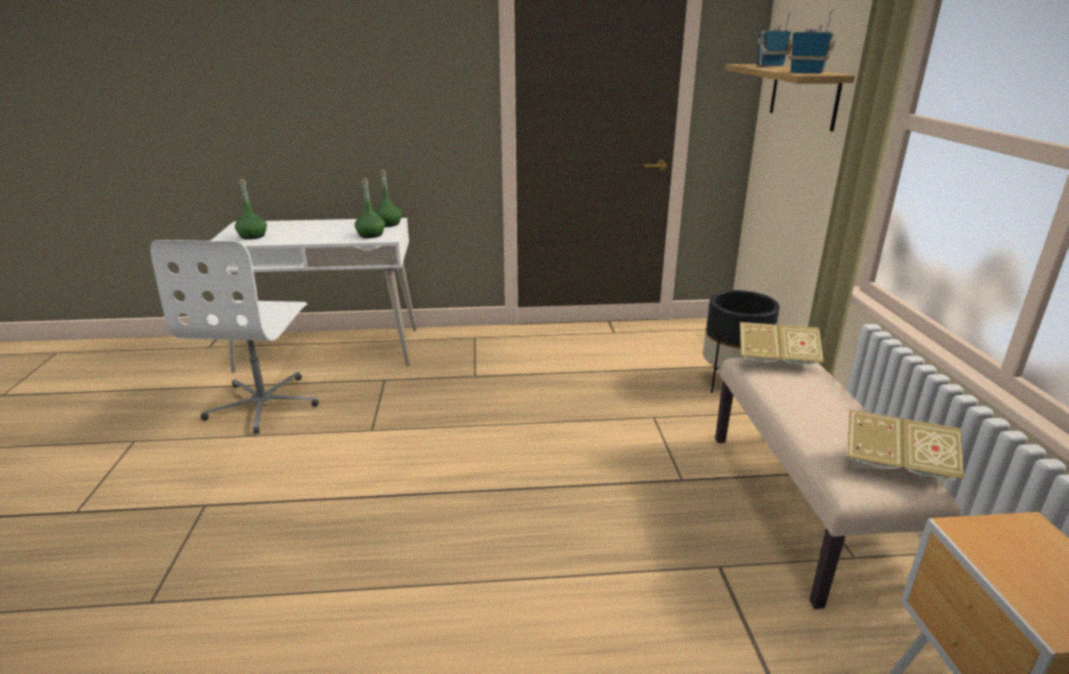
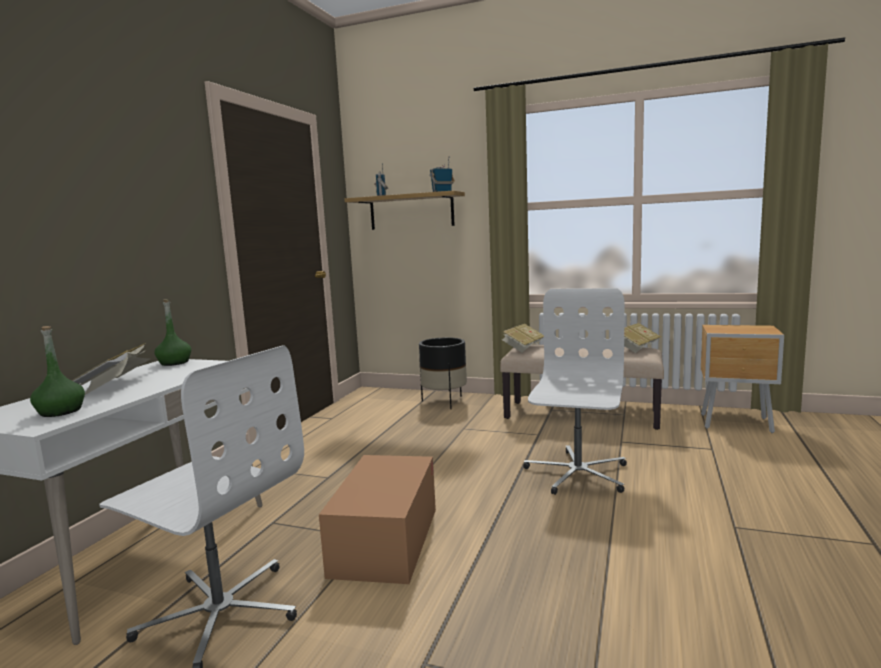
camera: 65 degrees left, 15 degrees down
green bottle [355,178,385,238] -> none
none -> book [72,343,150,395]
none -> cardboard box [319,455,436,584]
none -> white office chair [523,288,627,495]

